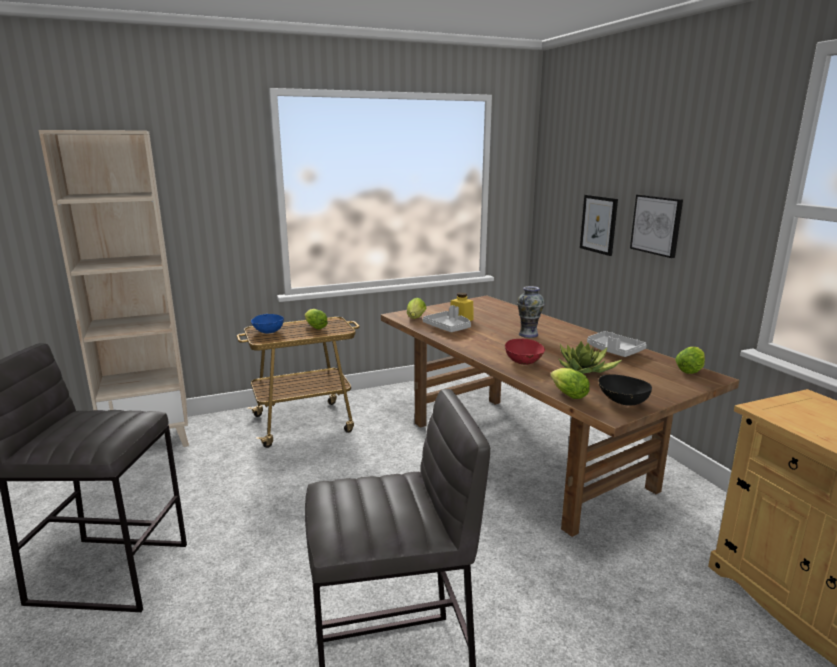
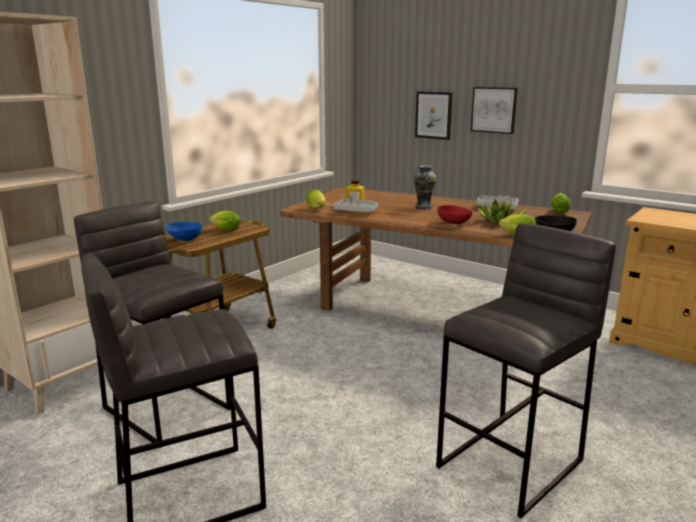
camera: 30 degrees left, 0 degrees up
none -> grey stool [74,202,231,448]

